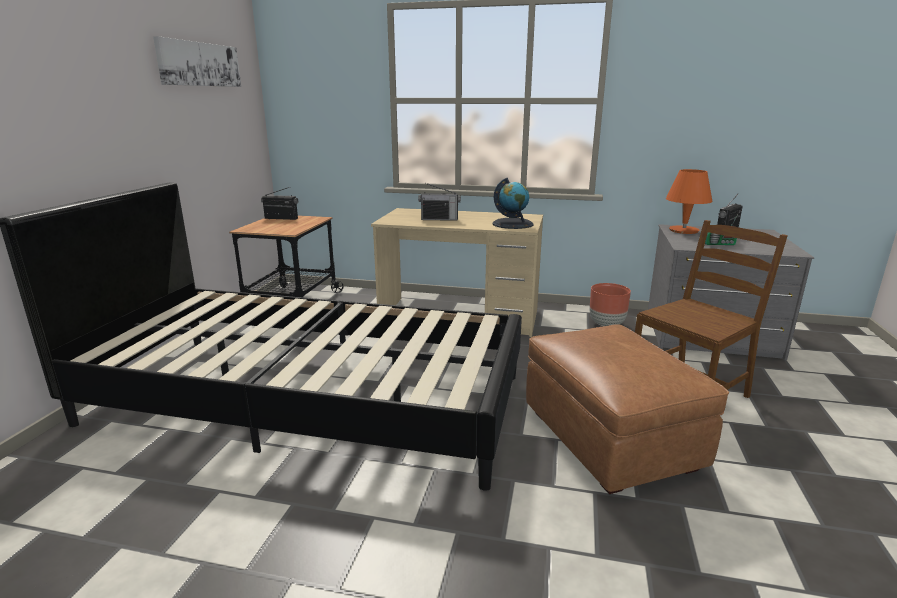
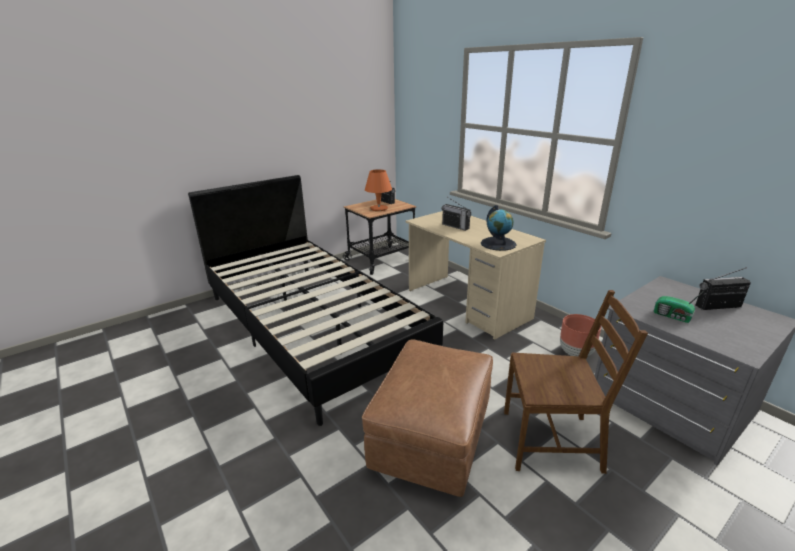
camera: 40 degrees right, 5 degrees up
picture [153,36,241,87] -> none
orange table lamp [666,169,712,234] -> orange table lamp moved to [365,169,392,211]

